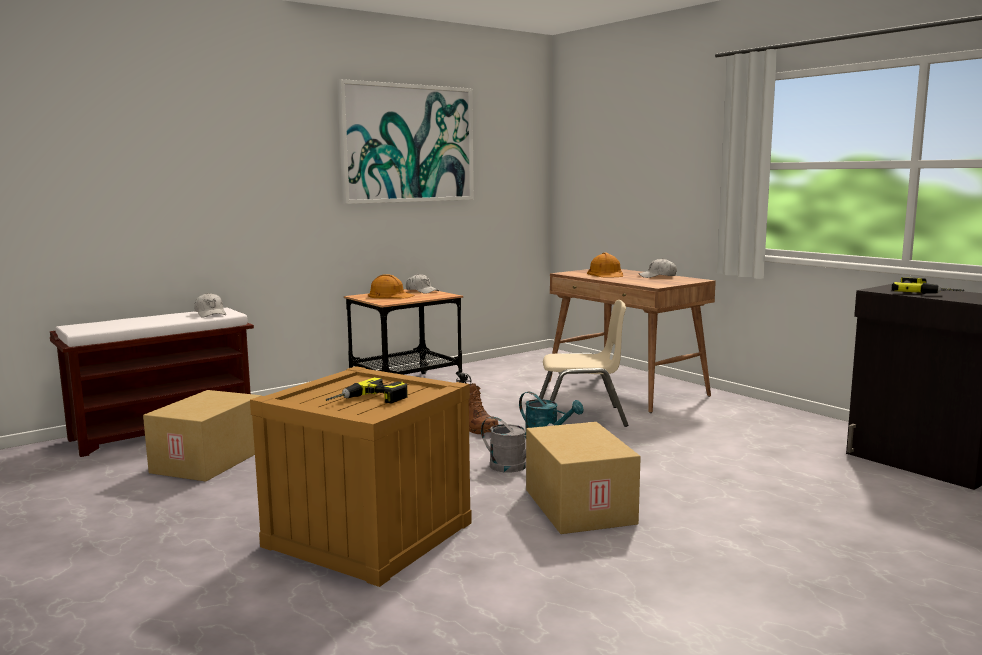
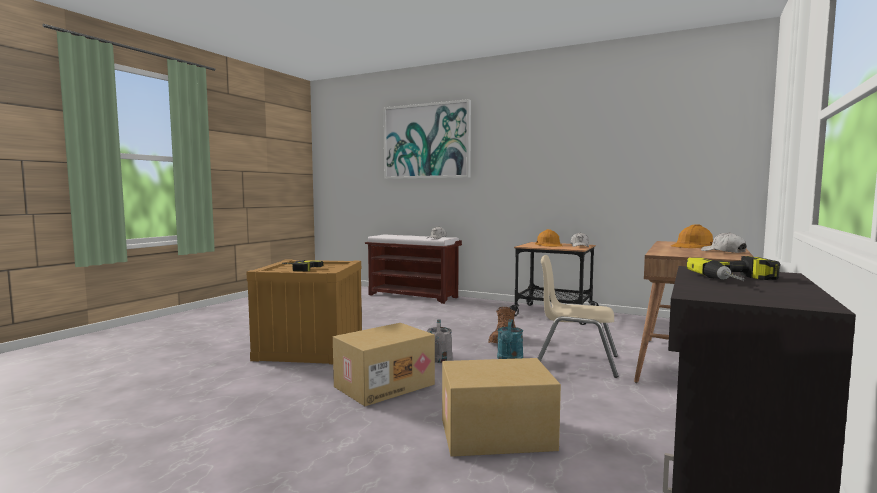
camera: 65 degrees right, 5 degrees down
cardboard box [143,390,261,482] -> cardboard box moved to [442,358,561,457]
picture [337,79,474,204] -> picture moved to [383,99,471,179]
beige chair [539,300,628,427] -> beige chair turned 135 degrees clockwise [538,255,618,378]

